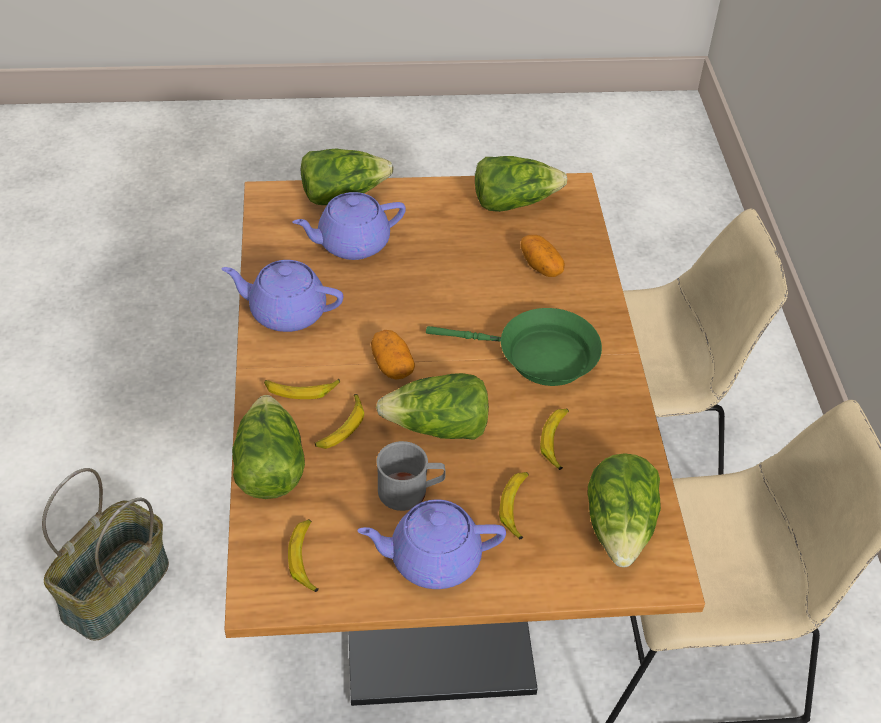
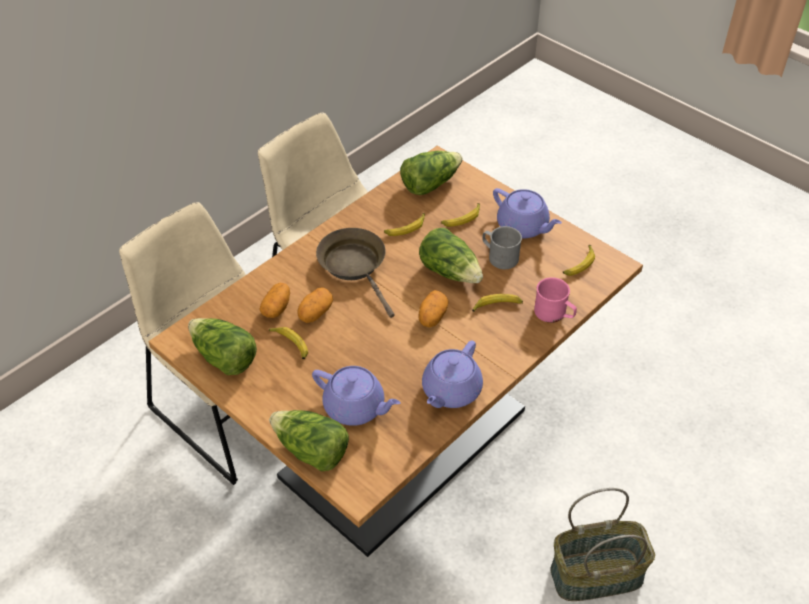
camera: 130 degrees left, 0 degrees up
purple teapot [221,260,343,332] -> purple teapot turned 60 degrees clockwise [422,341,483,408]
lettuce [232,395,305,499] -> pink mug [534,277,577,323]
banana [264,379,340,399] -> banana moved to [269,327,308,359]
green frying pan [426,308,602,386] -> brown frying pan [316,228,395,318]
none -> potato [297,287,333,323]

